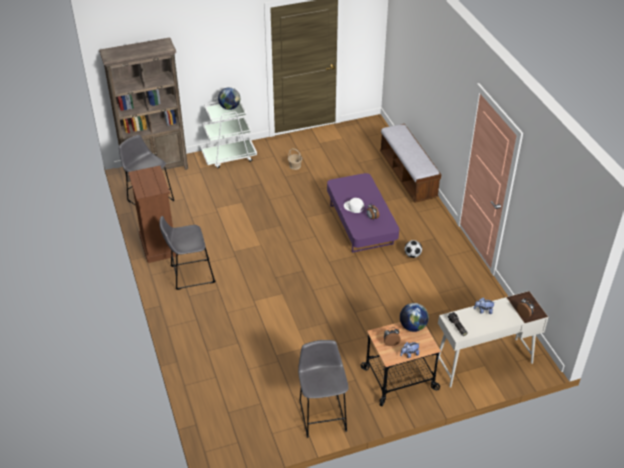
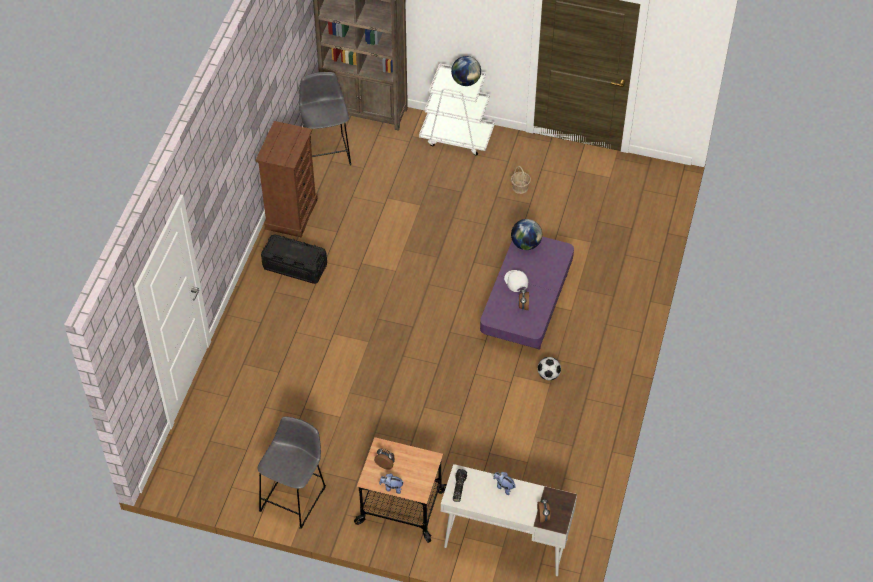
camera: 35 degrees right, 10 degrees up
grey stool [159,216,215,290] -> black storage box [261,234,327,284]
bench [380,124,441,203] -> none
globe [400,303,429,332] -> globe moved to [511,219,542,250]

